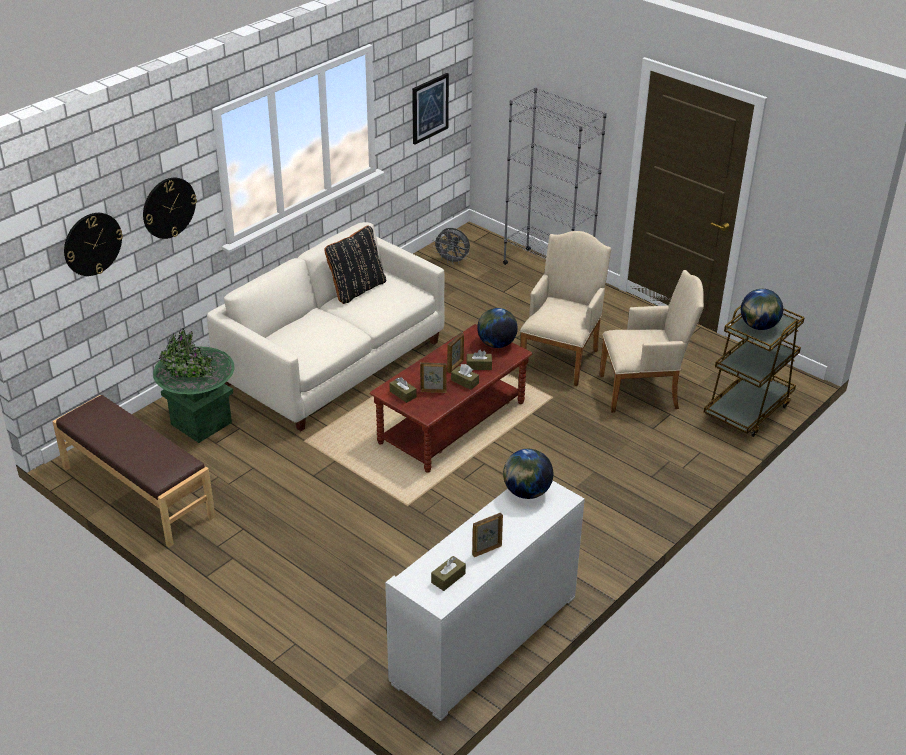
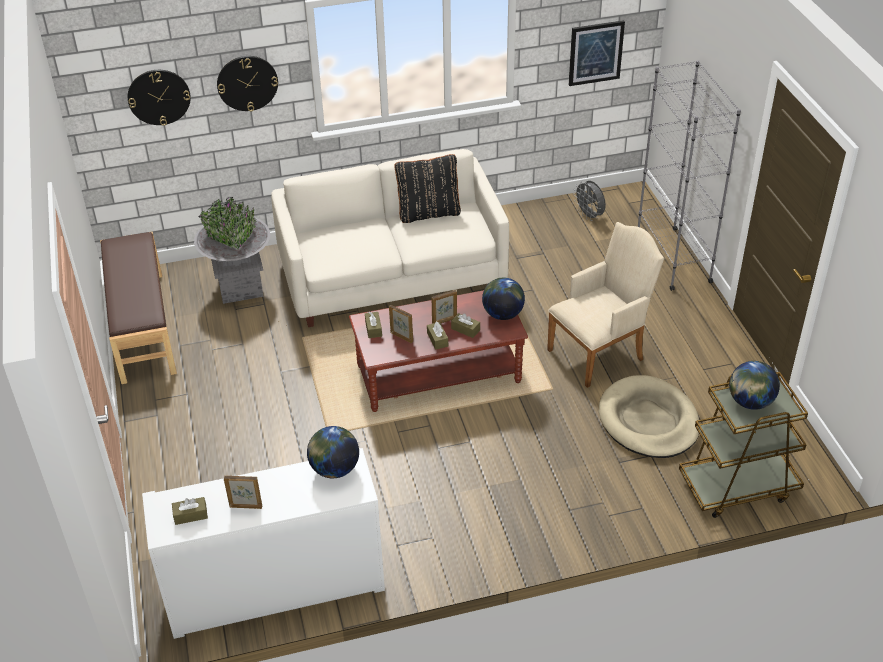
camera: 35 degrees right, 5 degrees up
green planter [153,328,235,443] -> grey planter [194,197,270,304]
beige armchair [600,270,704,413] -> beige dog bed [599,375,700,458]

